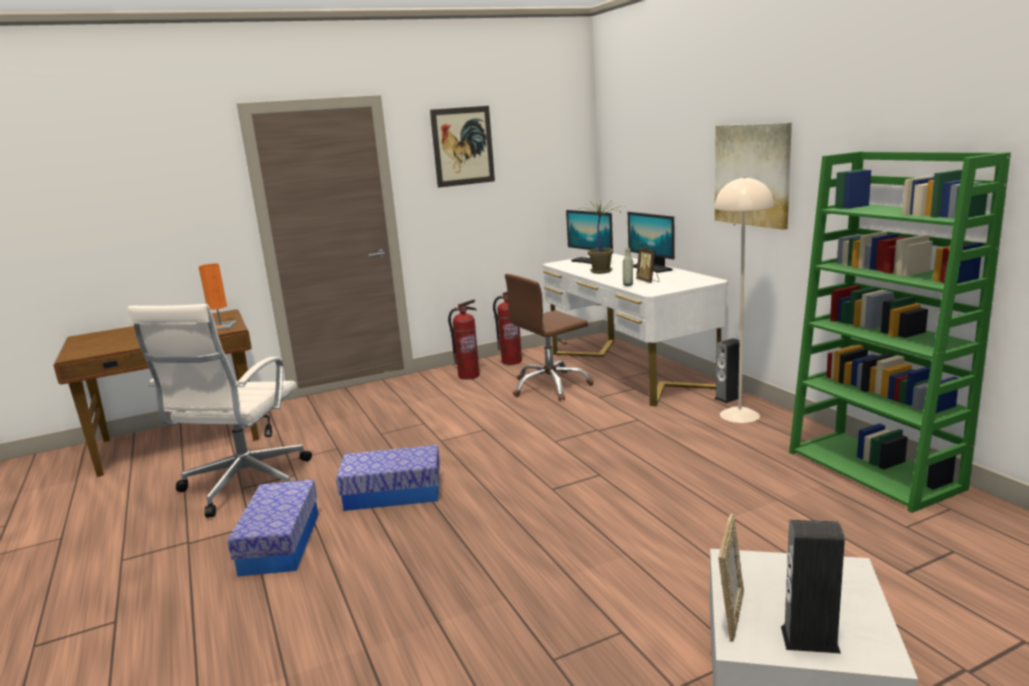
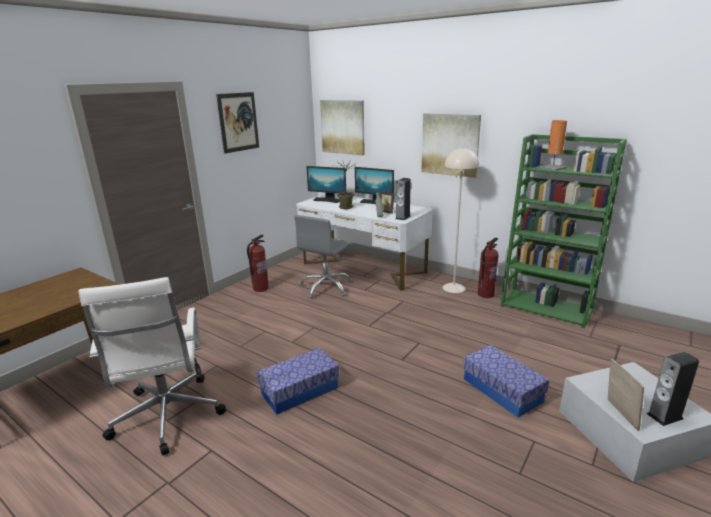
camera: 30 degrees left, 5 degrees up
orange table lamp [199,263,237,330] -> orange table lamp moved to [540,120,567,171]
storage box [227,479,318,576] -> storage box moved to [463,345,549,418]
fire extinguisher [493,292,522,365] -> fire extinguisher moved to [478,238,499,298]
brown office chair [505,274,594,401] -> grey office chair [294,215,353,299]
speaker [714,338,743,403] -> speaker moved to [395,178,411,220]
none -> picture [320,100,365,156]

